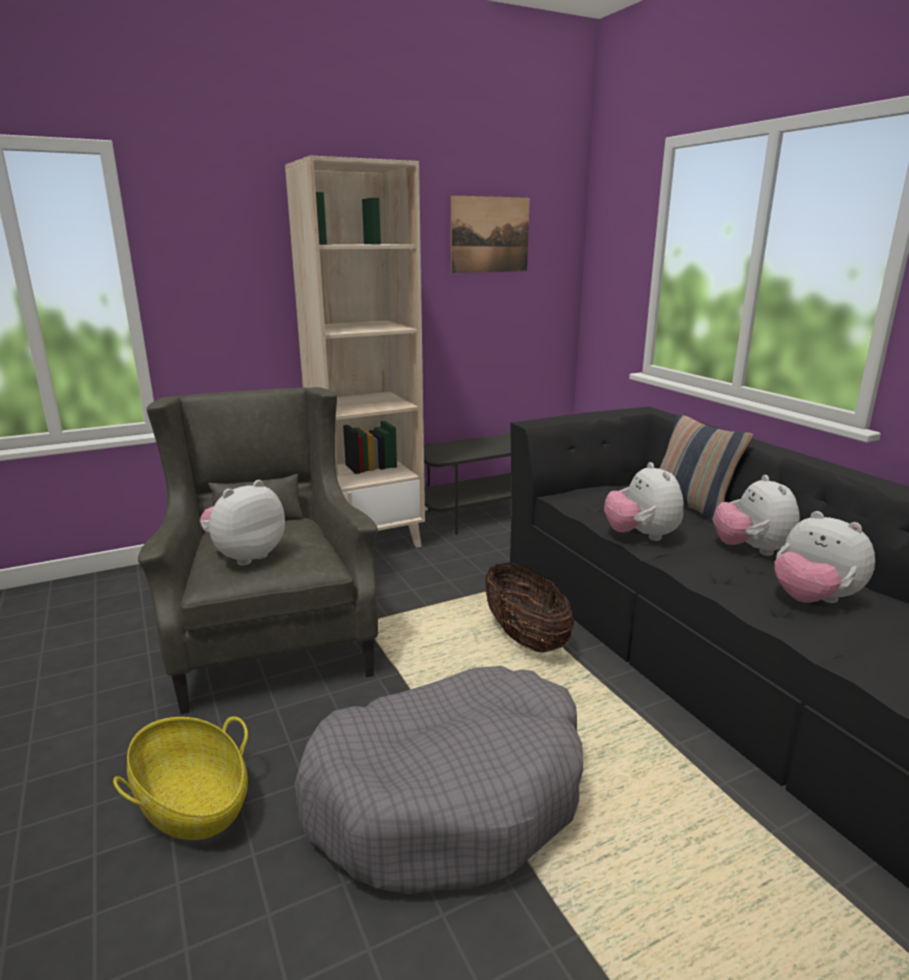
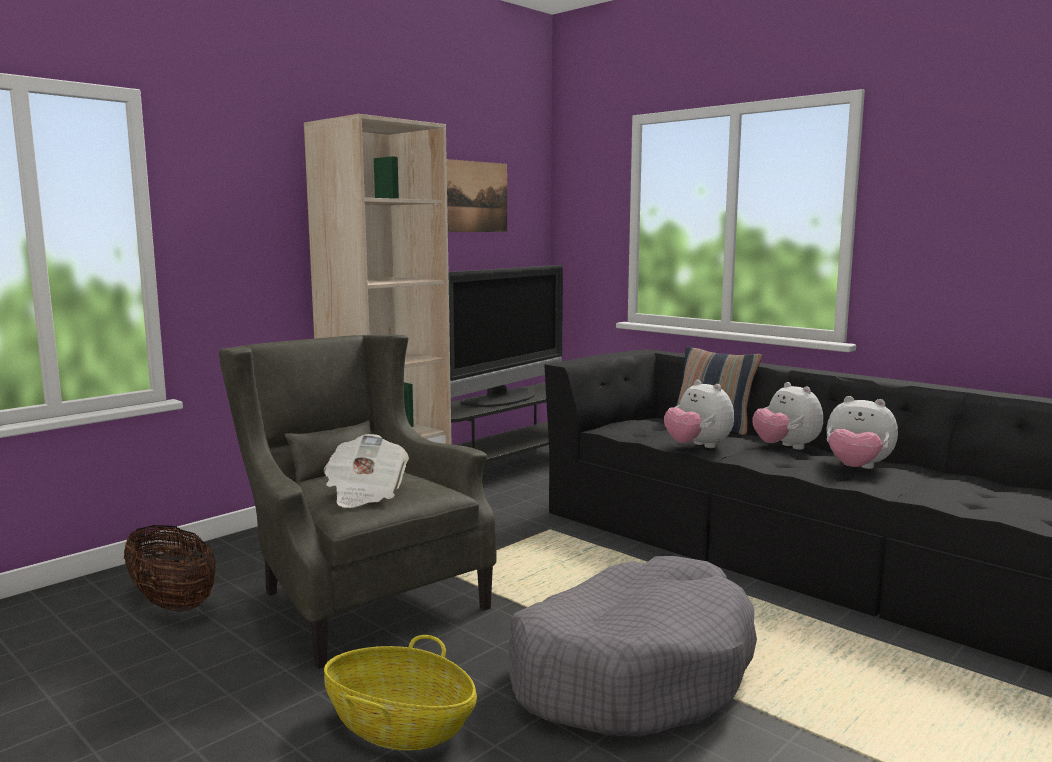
camera: 20 degrees left, 10 degrees down
plush toy [200,480,285,566] -> newspaper [324,434,409,508]
basket [485,562,574,653] -> basket moved to [124,525,216,612]
none -> television [448,265,563,407]

